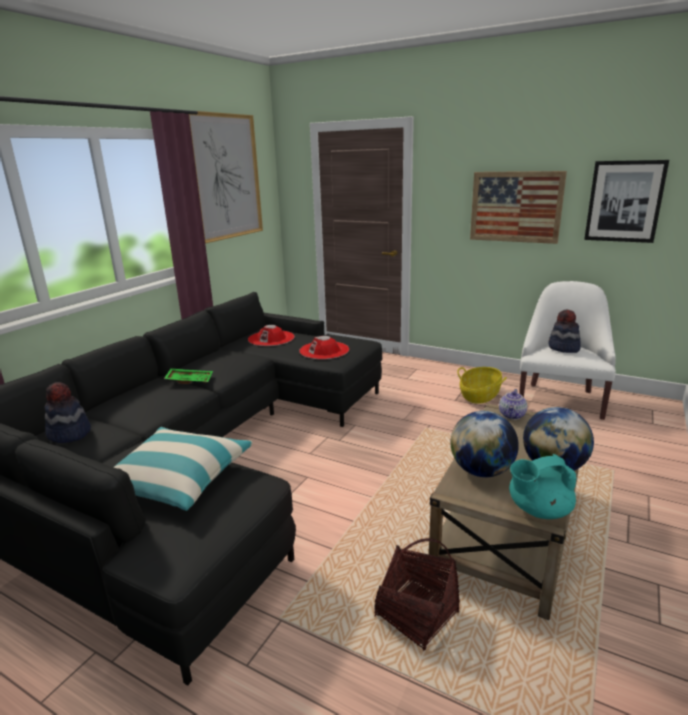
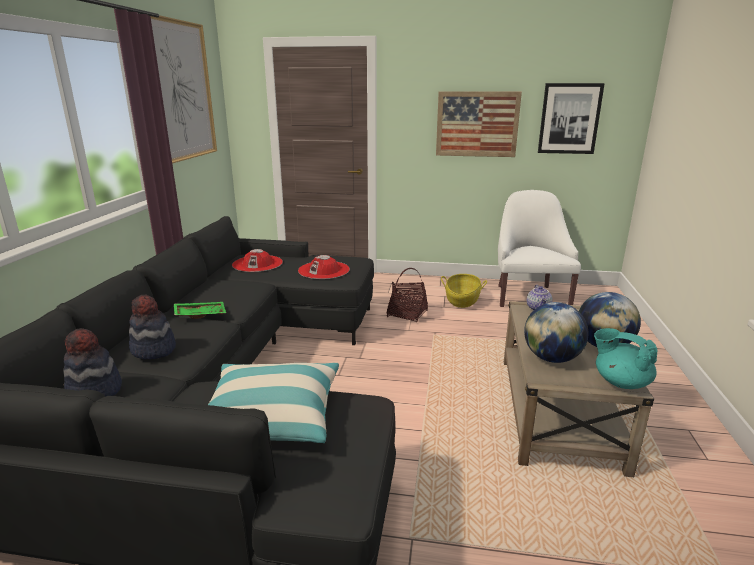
camera: 20 degrees left, 0 degrees up
basket [374,538,460,651] -> basket moved to [387,268,428,322]
turquoise teapot [509,454,576,519] -> turquoise teapot turned 75 degrees clockwise [594,328,658,389]
hat [548,309,581,353] -> hat moved to [129,295,176,359]

